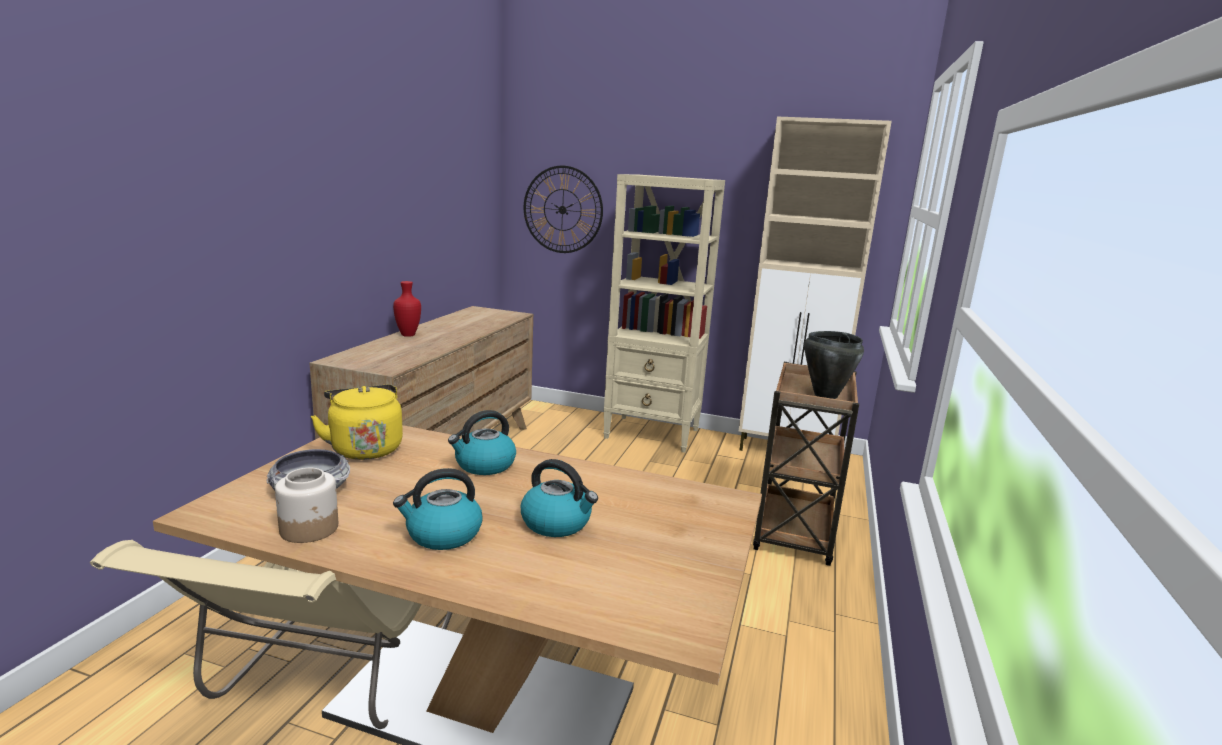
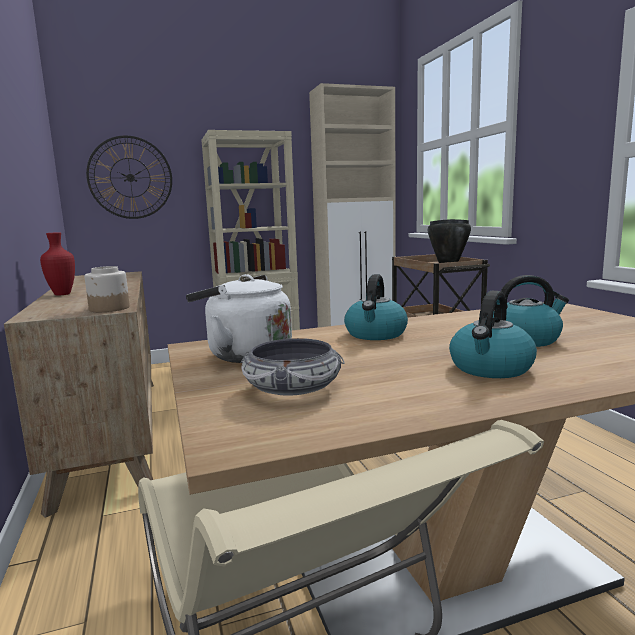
camera: 35 degrees left, 5 degrees down
jar [275,468,338,543] -> jar moved to [85,266,130,312]
yellow kettle [310,384,403,460] -> white kettle [186,274,292,363]

